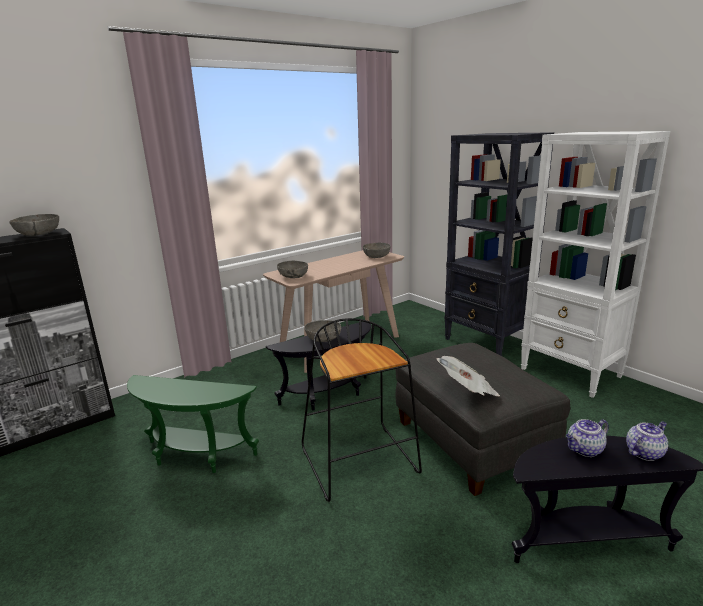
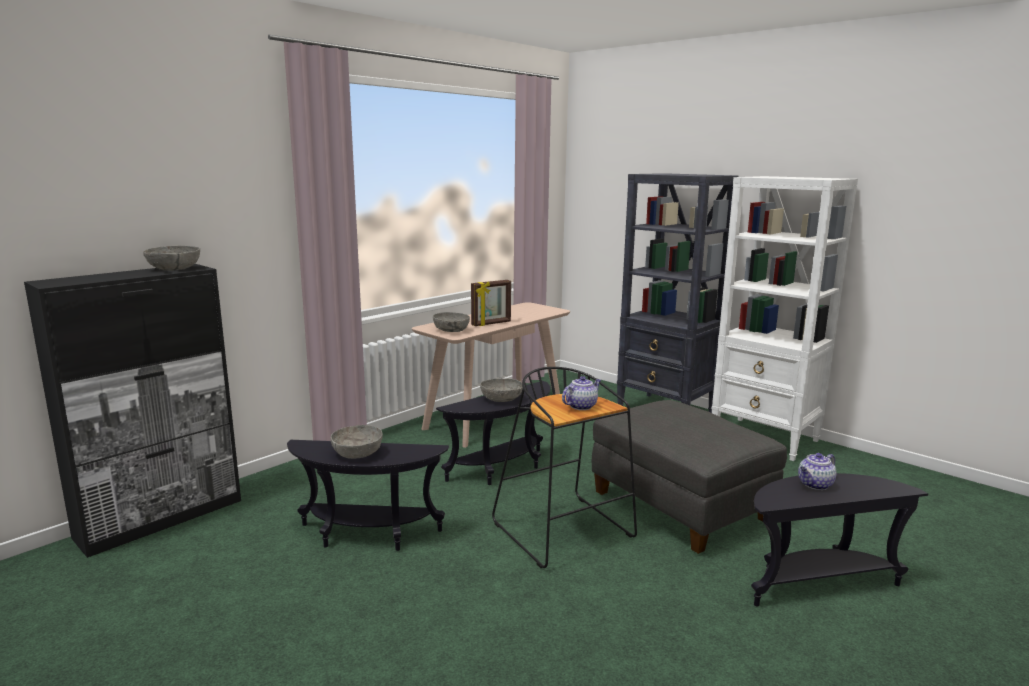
camera: 10 degrees left, 5 degrees down
green side table [127,375,259,473] -> black side table [287,440,449,551]
grey bowl [363,243,391,258] -> grey bowl moved to [331,425,383,459]
newspaper [436,356,500,396] -> none
teapot [626,421,668,461] -> teapot moved to [562,376,601,410]
none -> picture frame [471,280,511,326]

